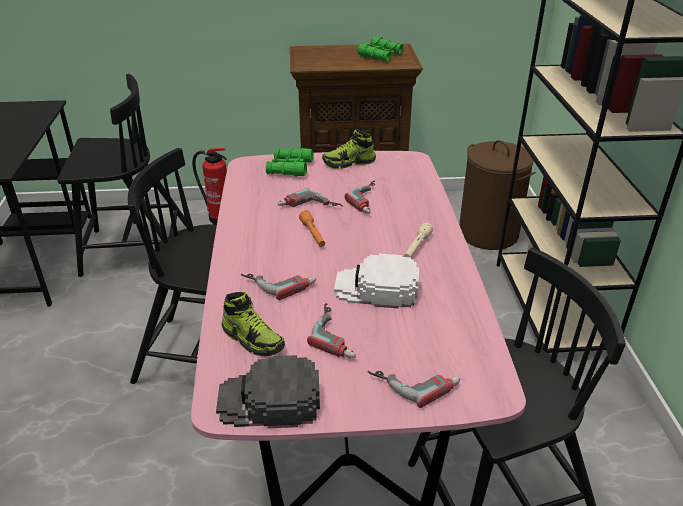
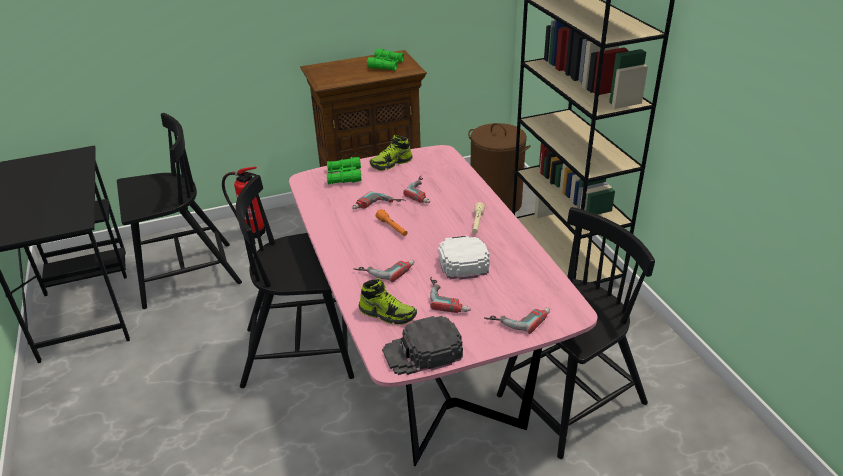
camera: 15 degrees left, 0 degrees up
white cap [334,254,419,308] -> white cap turned 90 degrees clockwise [438,236,490,279]

